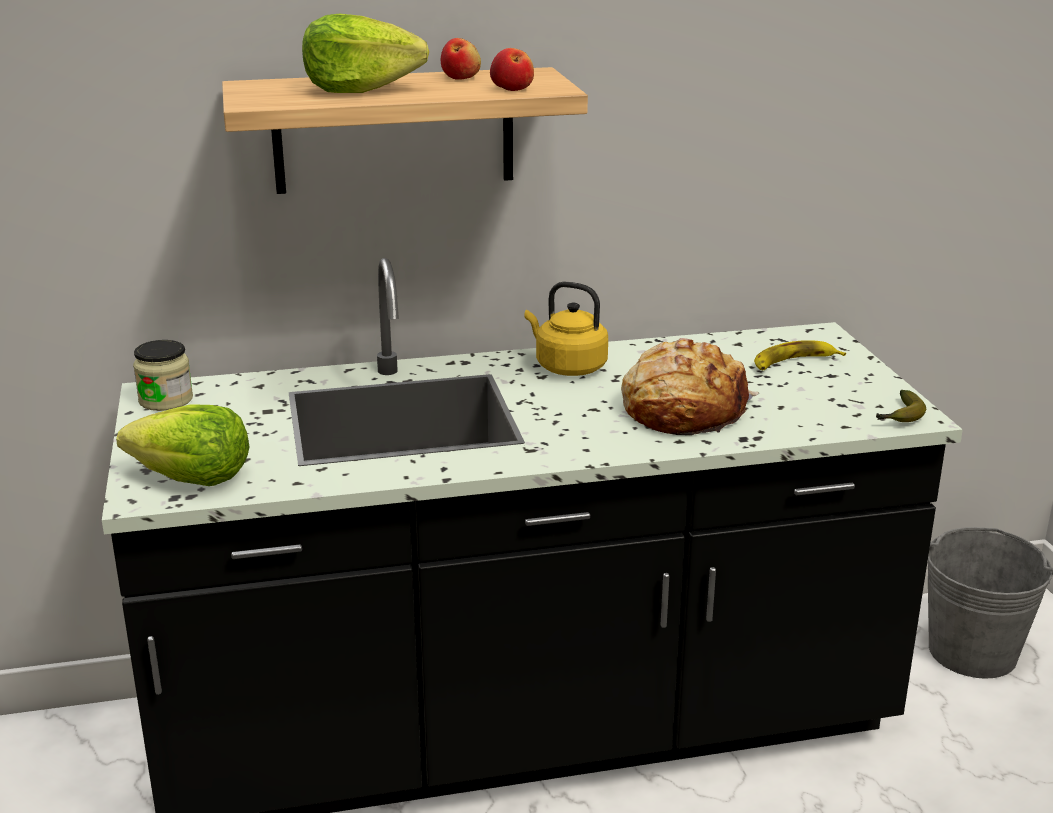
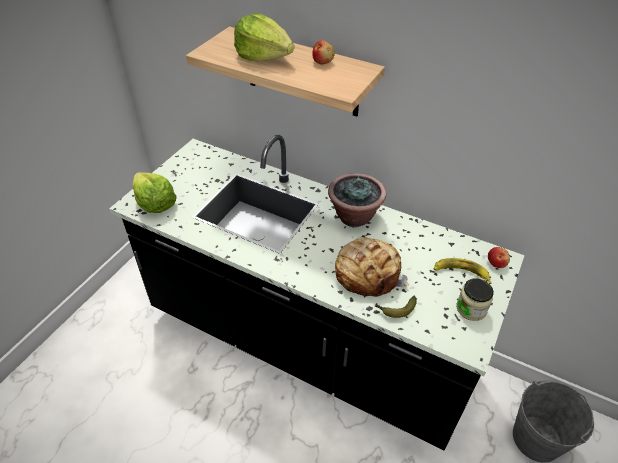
camera: 40 degrees right, 20 degrees up
jar [133,340,193,411] -> jar moved to [456,279,494,321]
apple [490,48,534,91] -> apple moved to [488,247,510,268]
yellow kettle [524,282,608,376] -> potted plant [328,173,386,227]
banana [876,390,926,422] -> banana moved to [375,295,417,318]

